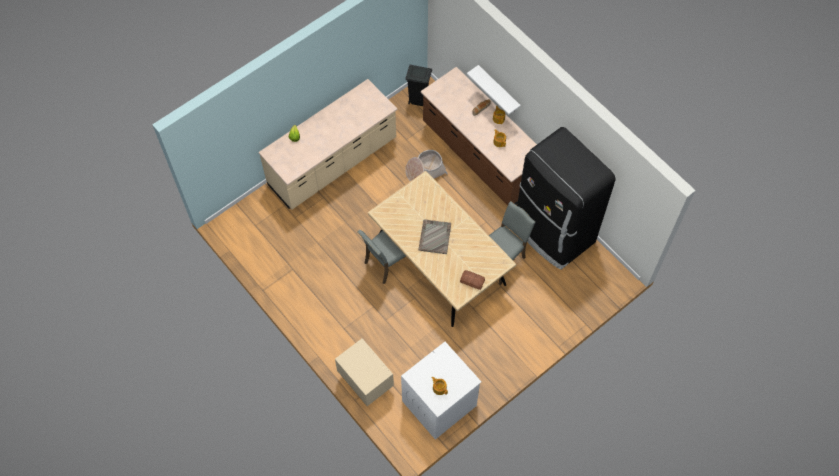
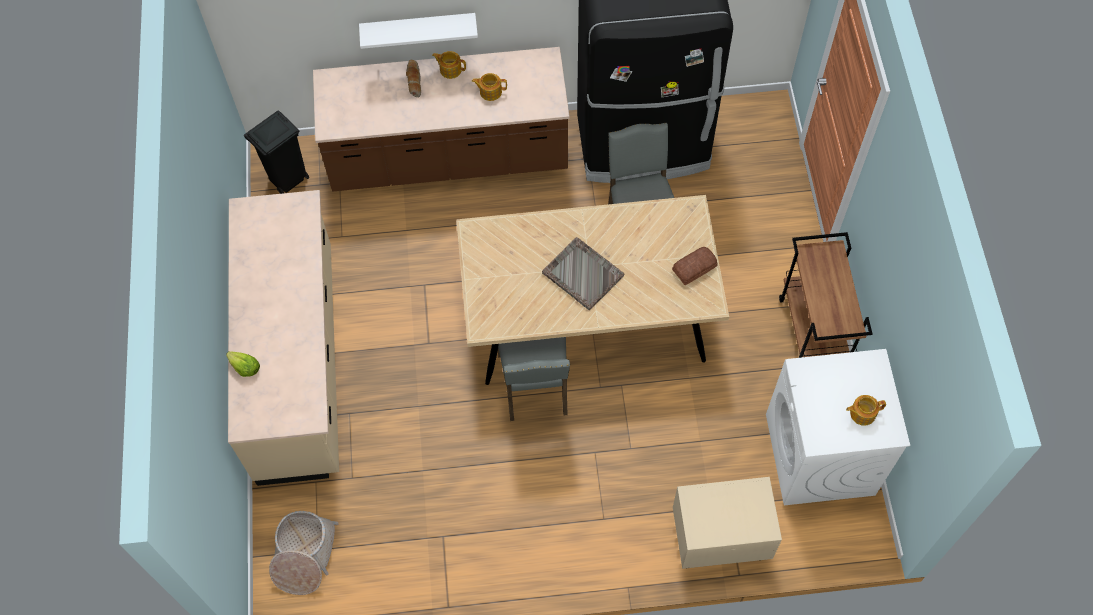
camera: 55 degrees left, 0 degrees up
basket [405,150,448,182] -> basket moved to [269,511,339,595]
none -> brown cart [779,232,872,358]

